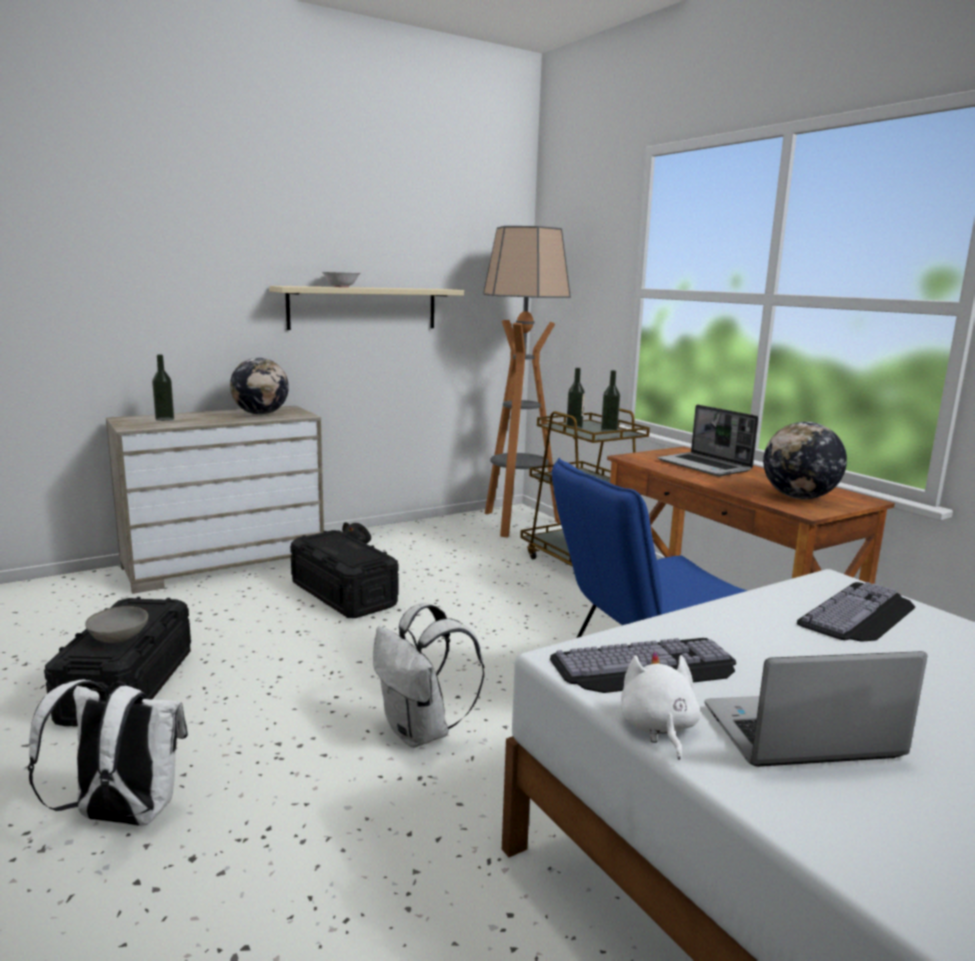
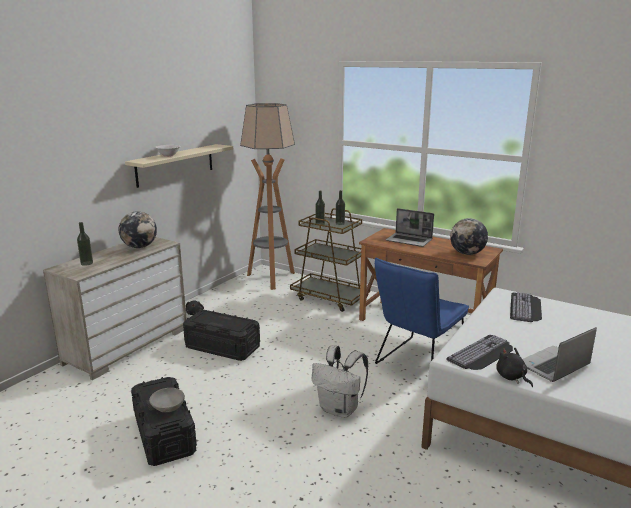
camera: 25 degrees left, 5 degrees up
white backpack [28,679,188,826] -> none
white plush toy [621,651,700,760] -> black plush toy [496,348,533,387]

